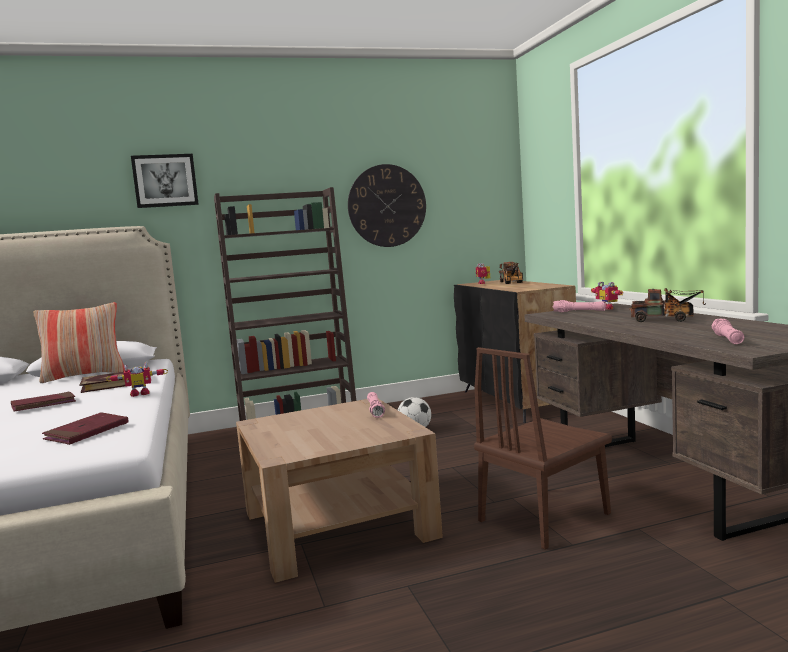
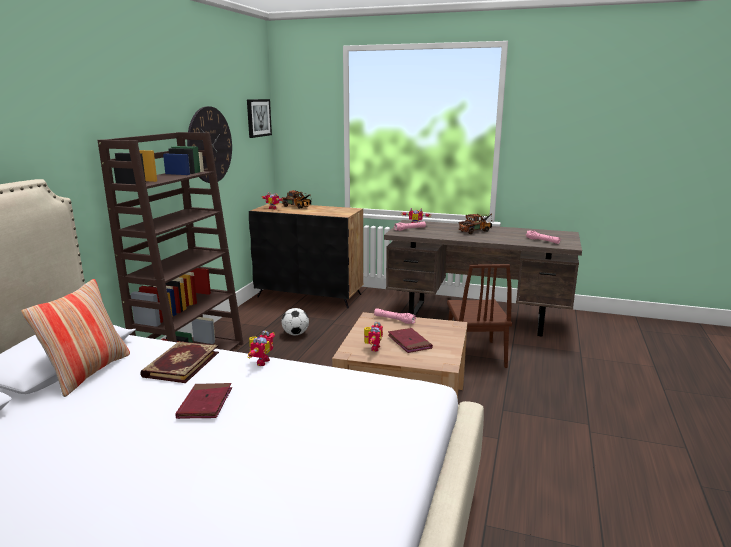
camera: 55 degrees left, 10 degrees up
red book [42,412,129,445] -> red book moved to [388,328,433,353]
picture [131,154,199,208] -> picture moved to [247,99,272,138]
none -> toy robot [364,322,383,352]

